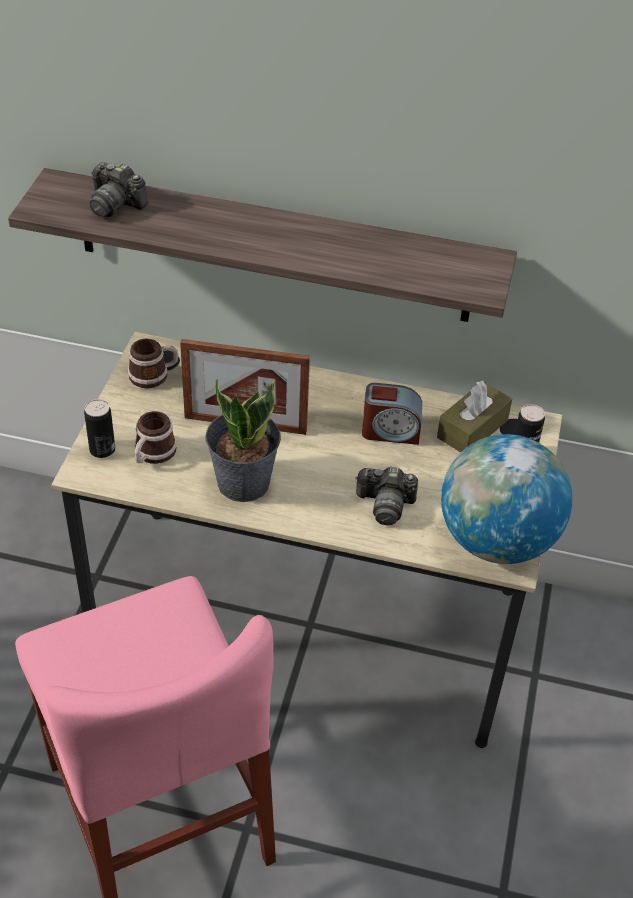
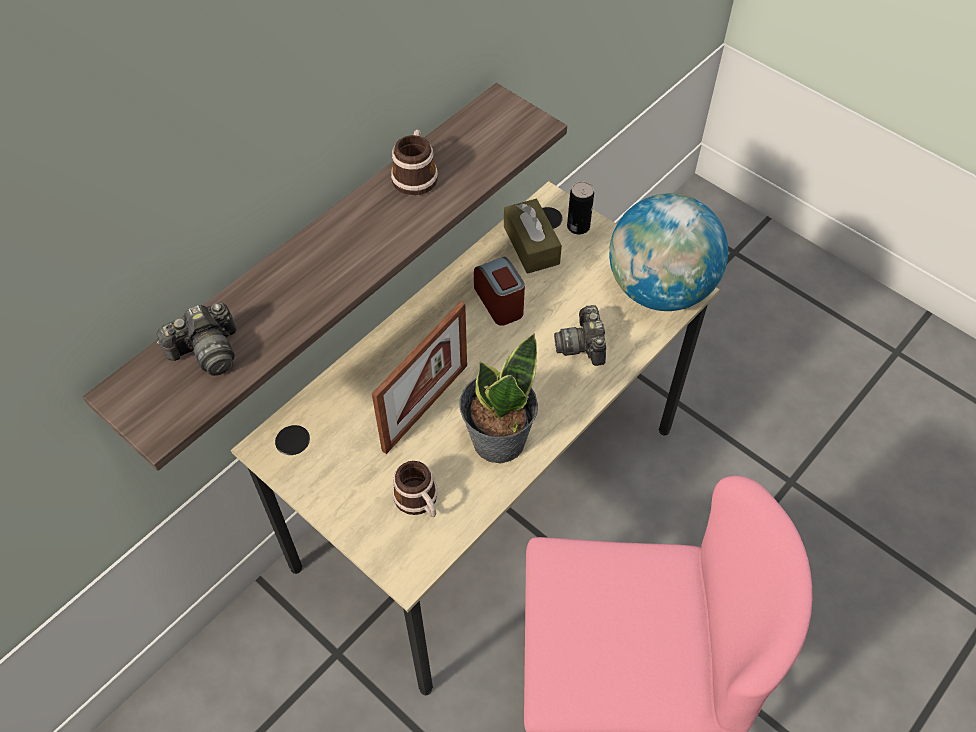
camera: 60 degrees left, 10 degrees up
can [84,399,115,458] -> none
mug [128,339,178,388] -> mug moved to [391,129,438,196]
camera [355,467,418,525] -> camera turned 135 degrees clockwise [554,305,606,366]
alarm clock [362,383,422,445] -> alarm clock turned 60 degrees counterclockwise [474,257,525,326]

